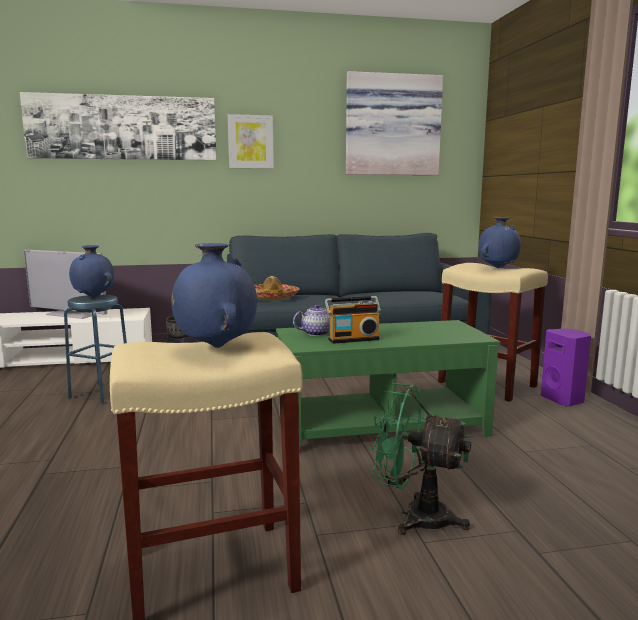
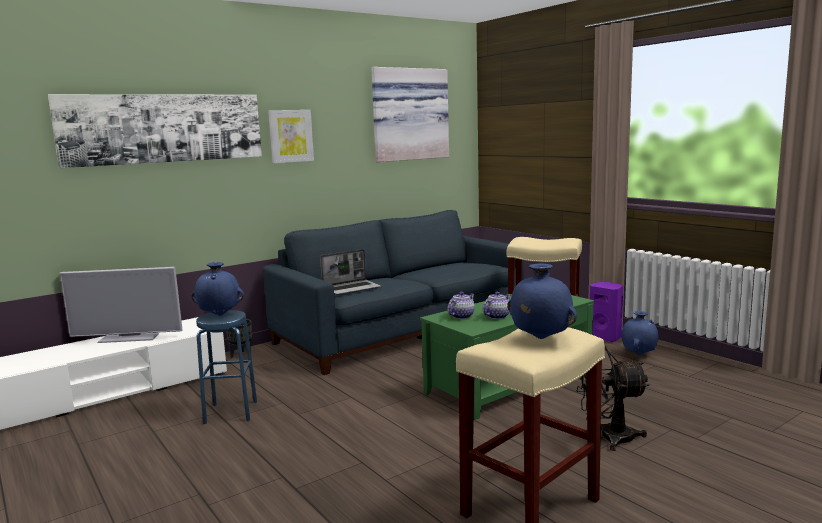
camera: 25 degrees left, 0 degrees up
hat [254,276,299,301] -> laptop [320,249,381,295]
radio [325,296,381,344] -> teapot [482,292,511,319]
green fan [370,383,471,535] -> black fan [576,345,649,451]
blue vase [478,217,521,268] -> blue vase moved to [621,311,659,355]

